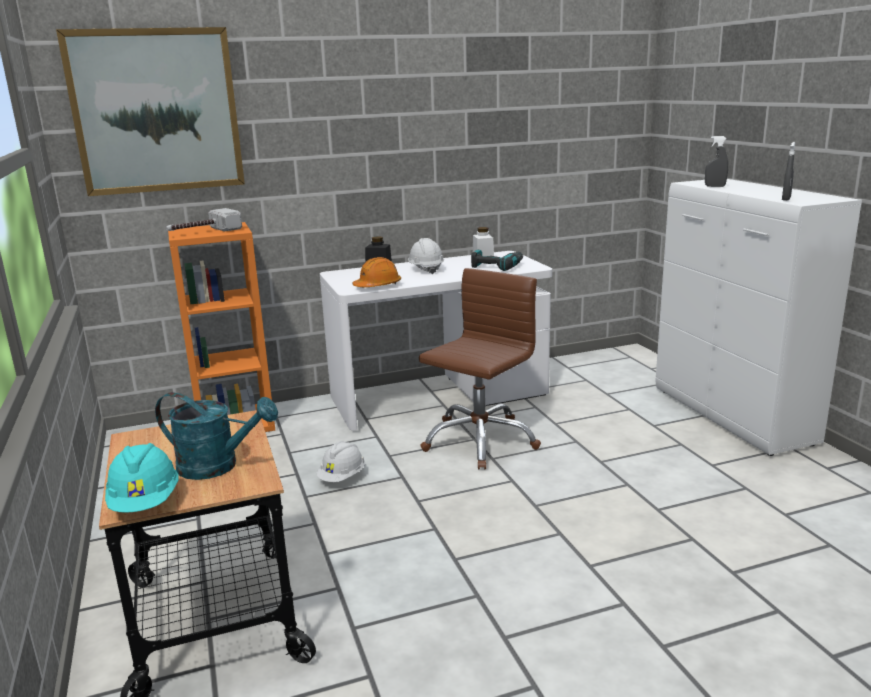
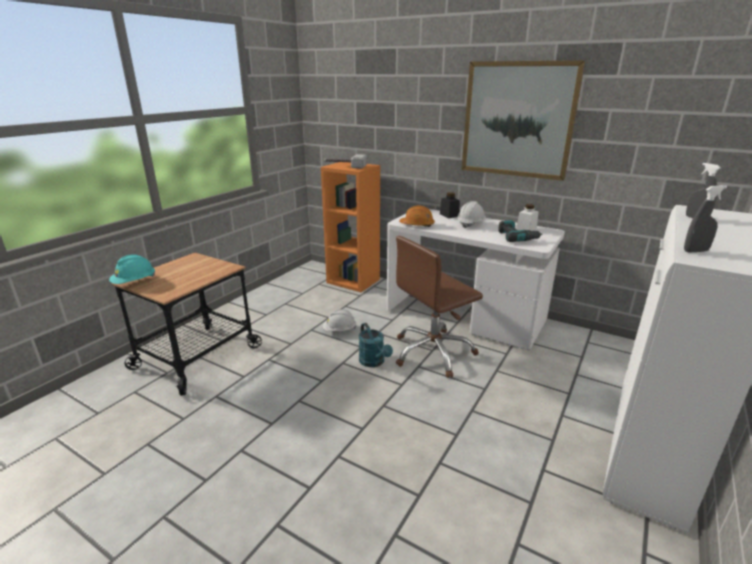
camera: 50 degrees right, 5 degrees up
picture [56,27,245,196] -> picture moved to [462,60,585,181]
turquoise watering can [155,392,278,480] -> turquoise watering can moved to [359,323,393,367]
brown office chair [419,268,541,470] -> brown office chair turned 150 degrees clockwise [396,236,483,378]

